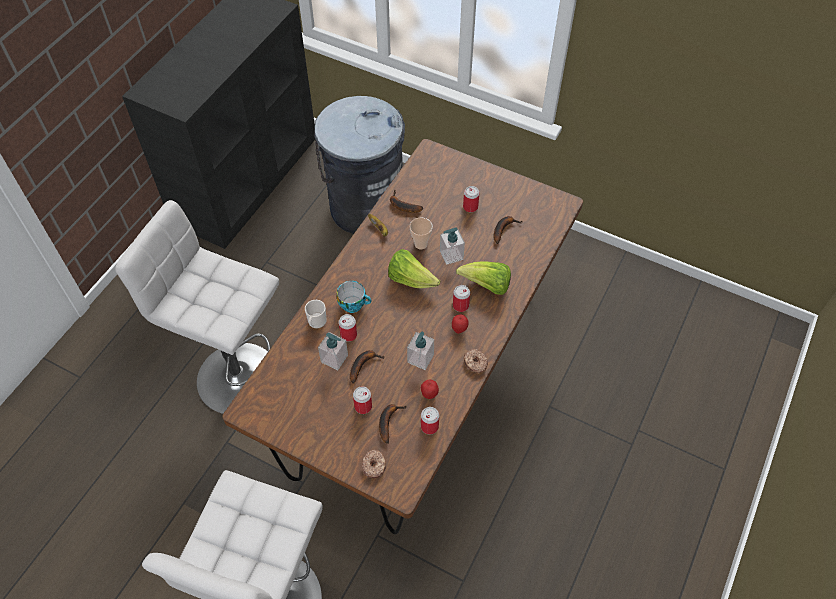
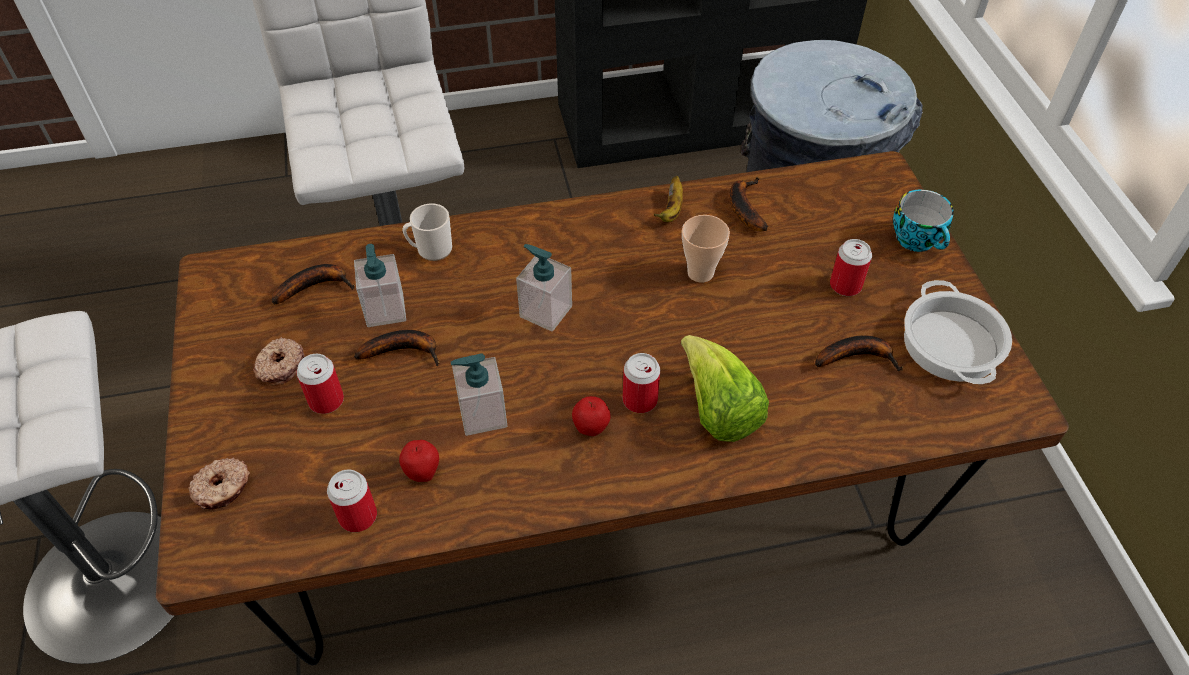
camera: 50 degrees right, 5 degrees down
cup [337,281,372,313] -> cup moved to [893,189,954,252]
can [339,314,357,342] -> none
banana [379,404,406,444] -> banana moved to [272,264,355,305]
lettuce [388,249,440,288] -> none
soap dispenser [440,228,465,265] -> soap dispenser moved to [516,244,572,332]
donut [464,349,488,373] -> donut moved to [253,337,305,386]
none -> cooking pot [904,280,1012,384]

